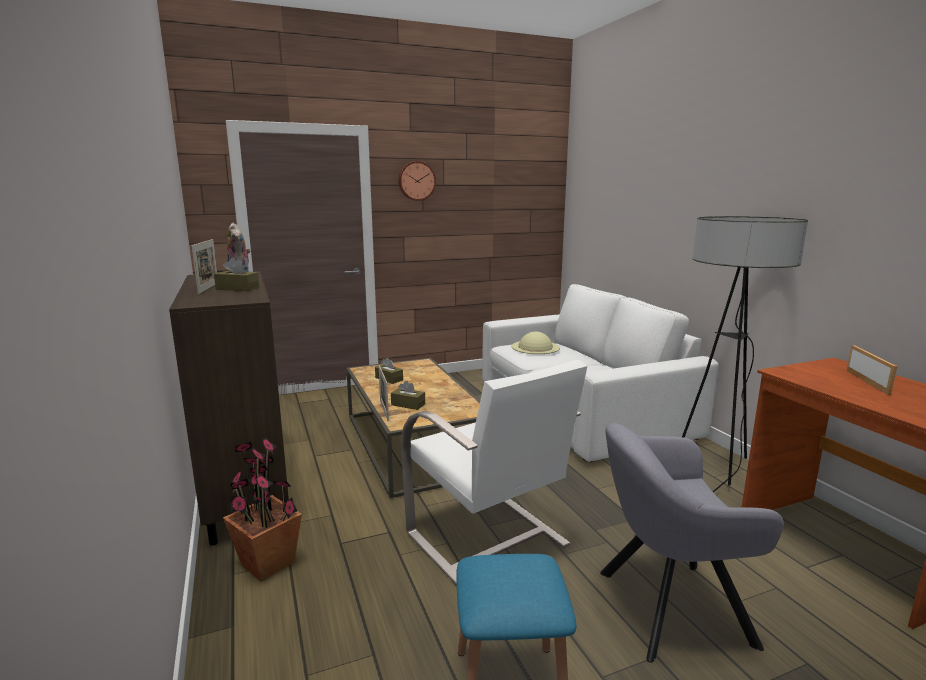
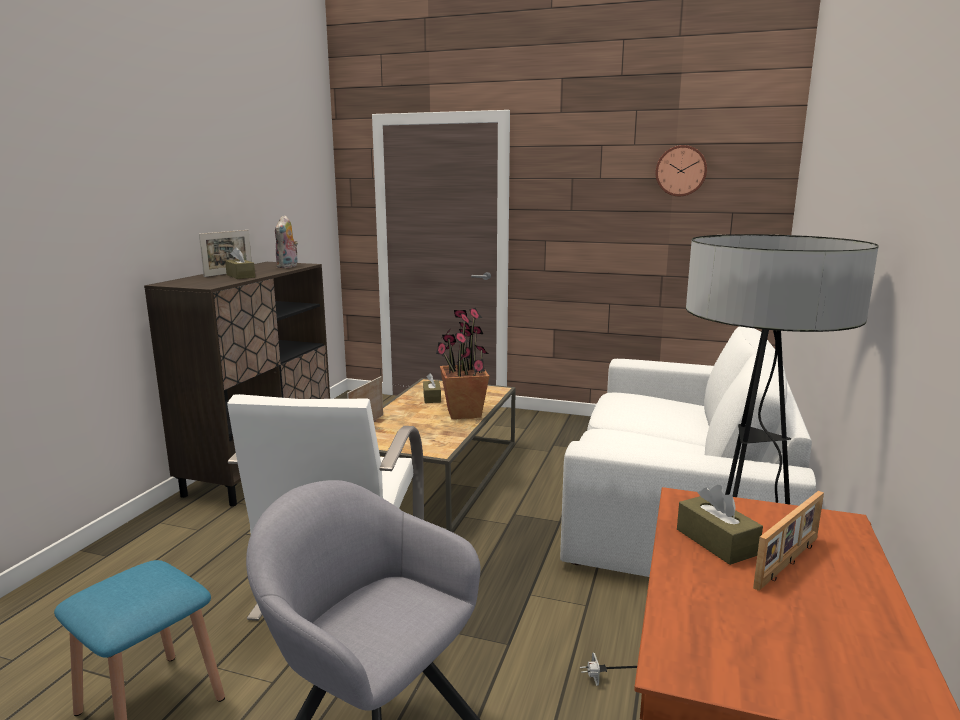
camera: 40 degrees right, 0 degrees up
potted plant [223,437,302,581] -> potted plant moved to [436,308,489,419]
brown tissue box [391,381,425,410] -> brown tissue box moved to [677,485,763,565]
wall clock [398,161,436,201] -> wall clock moved to [656,145,707,196]
beige hat [512,332,560,354] -> none

